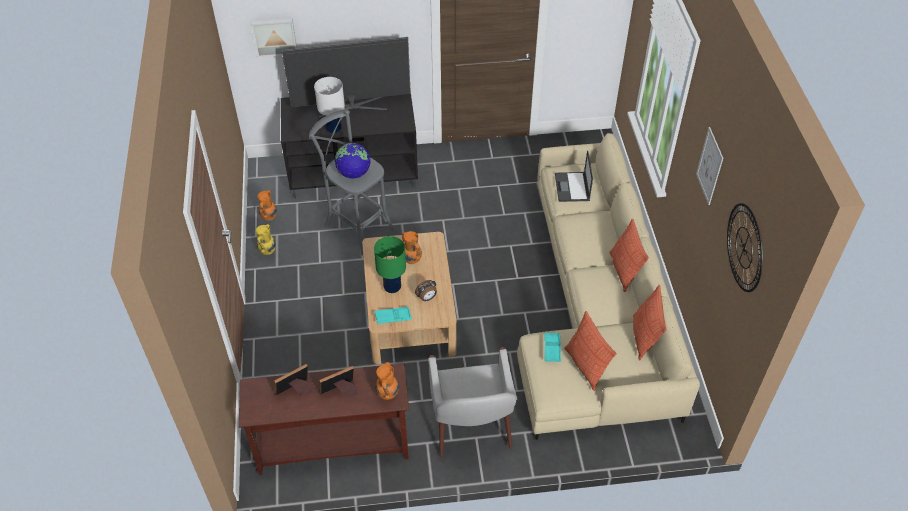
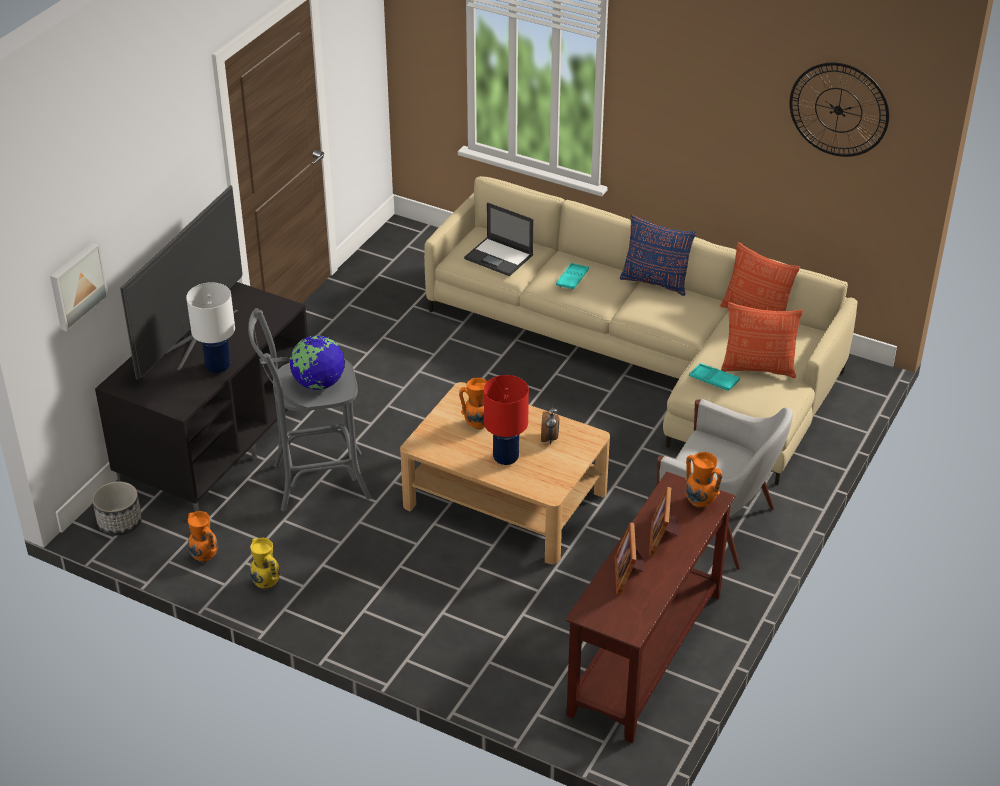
camera: 55 degrees left, 10 degrees down
green table lamp [374,236,406,293] -> red table lamp [484,375,529,465]
turquoise tray [375,307,412,324] -> turquoise tray moved to [556,263,589,290]
orange pillow [609,218,649,292] -> blue pillow [620,215,696,296]
picture [696,127,723,205] -> none
none -> planter [92,481,142,536]

